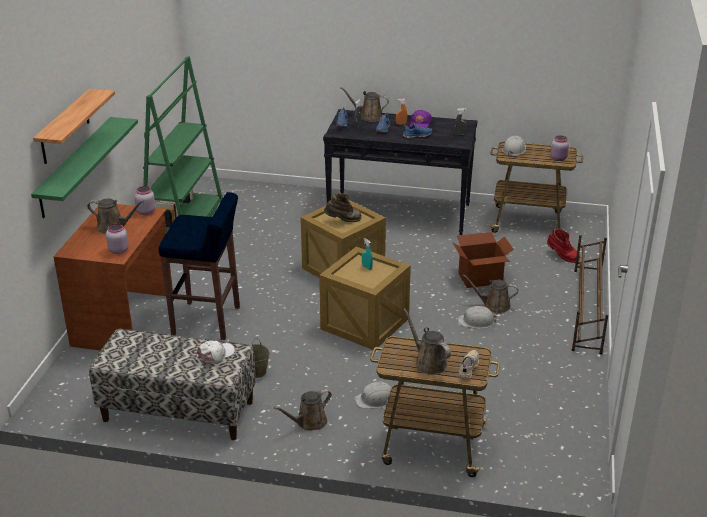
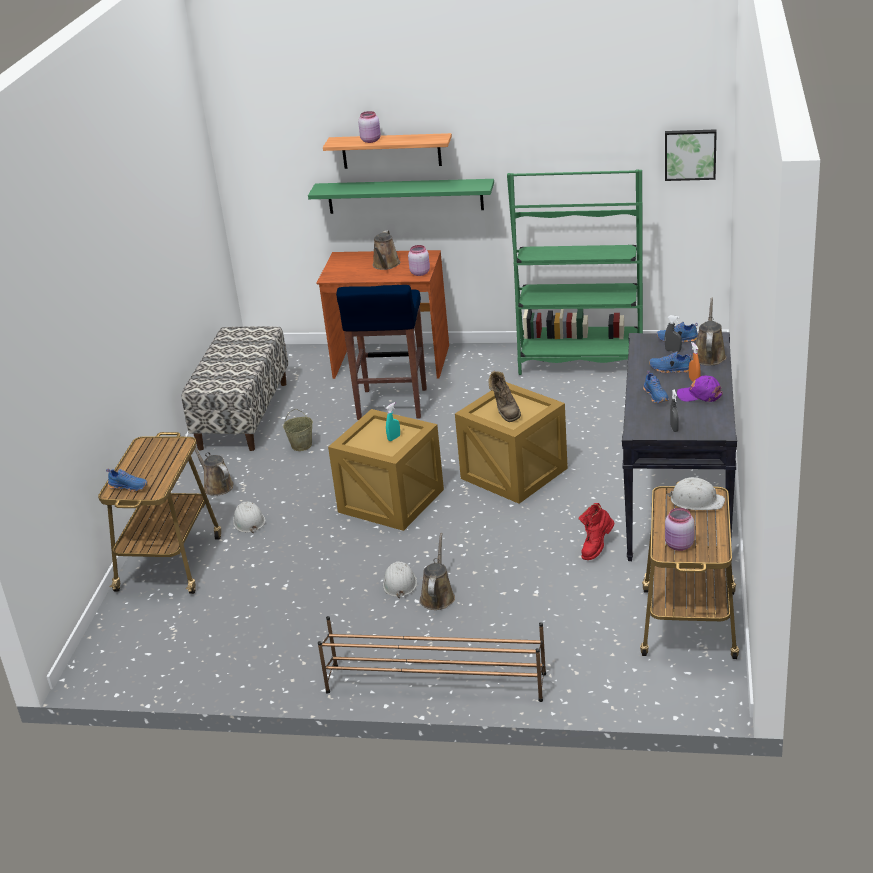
camera: 90 degrees right, 0 degrees up
pink jar [106,223,129,254] -> pink jar moved to [358,111,381,143]
white cap [197,340,235,364] -> none
brown watering can [403,308,451,375] -> none
cardboard box [452,232,514,288] -> none
beige shoe [459,350,479,380] -> blue shoe [106,469,148,492]
red boot [547,229,580,263] -> red boot moved to [579,503,614,560]
none -> picture [665,129,717,181]

